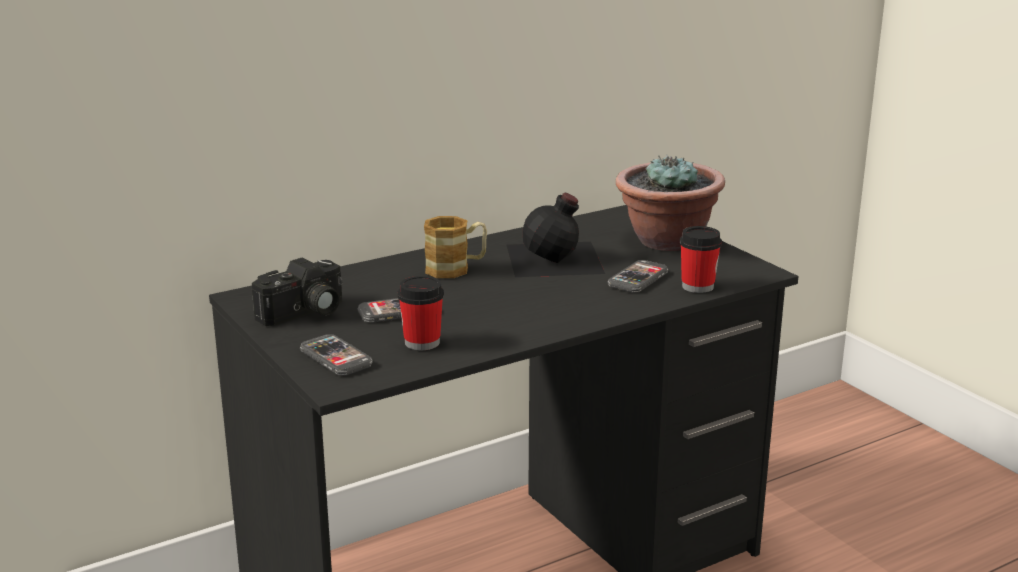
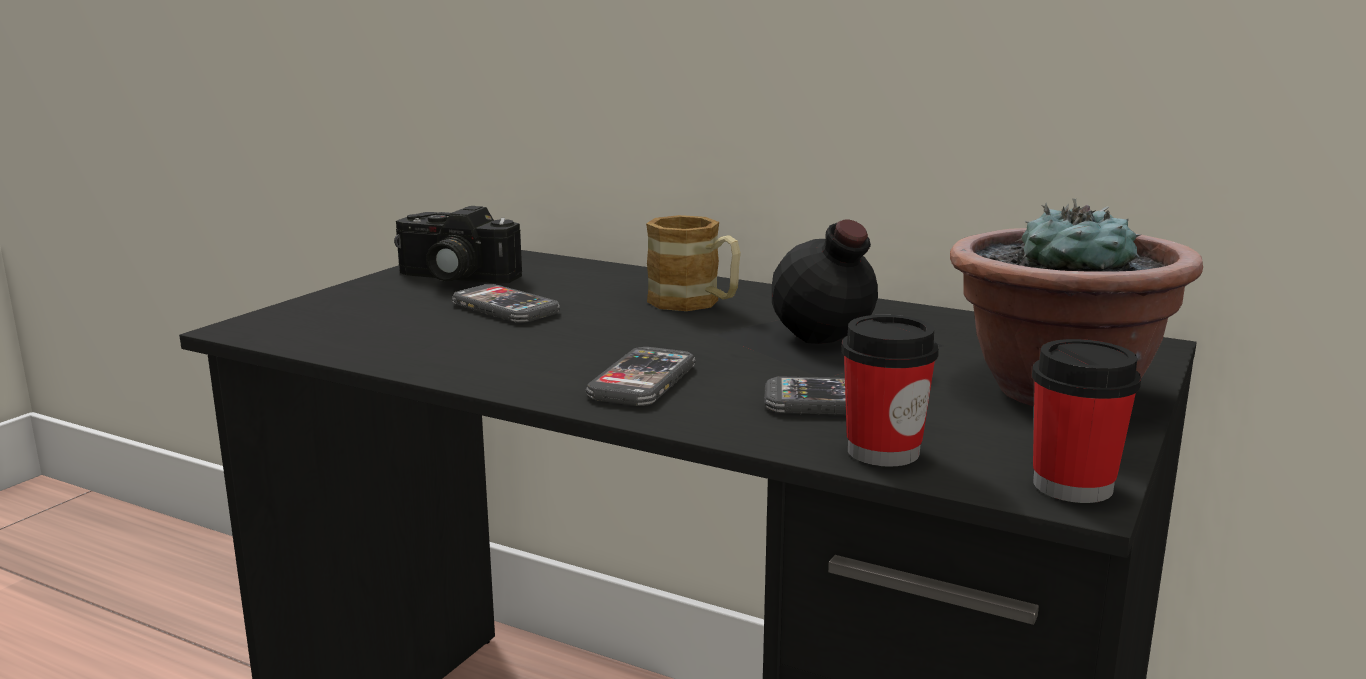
camera: 60 degrees right, 5 degrees down
phone [300,334,373,375] -> phone moved to [586,347,696,406]
cup [398,276,444,350] -> cup moved to [1032,339,1141,503]

